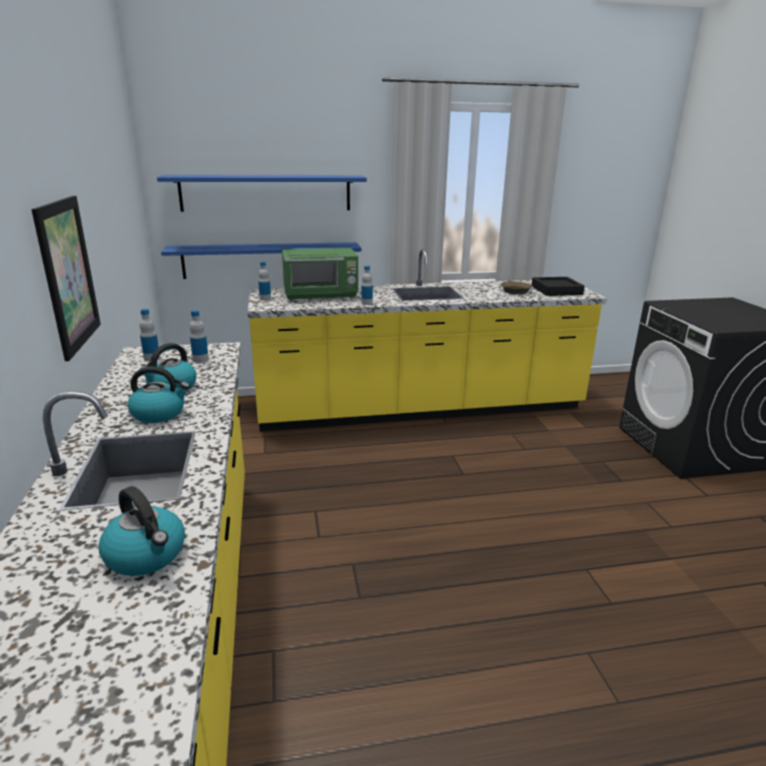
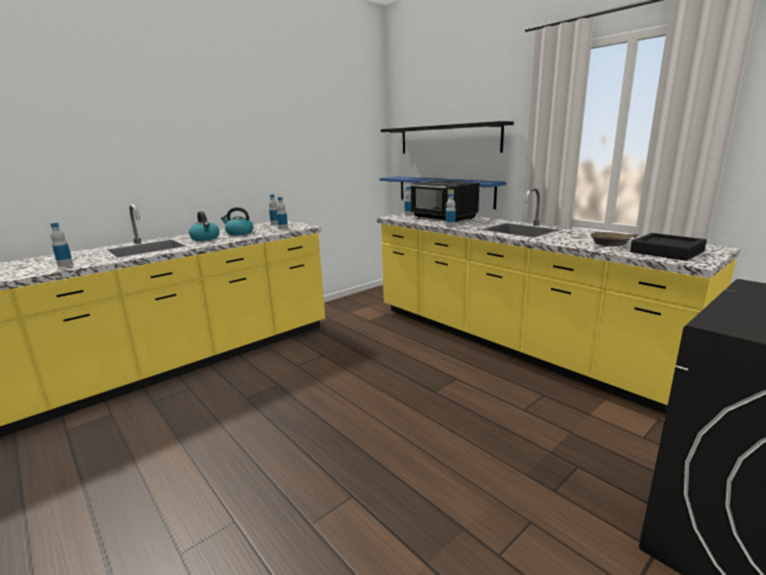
camera: 60 degrees right, 5 degrees down
picture [31,196,101,361] -> none
kettle [99,486,185,576] -> bottle [50,222,73,267]
blue shelf [157,175,367,212] -> black shelf [381,121,514,154]
green microwave [282,248,358,300] -> black microwave [410,180,479,223]

